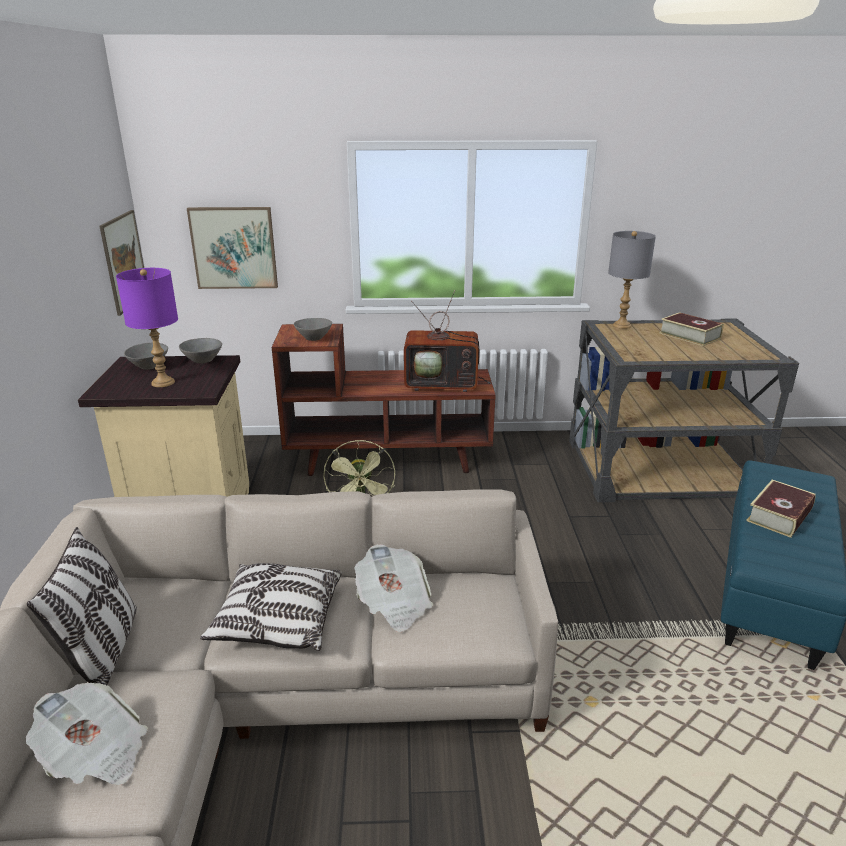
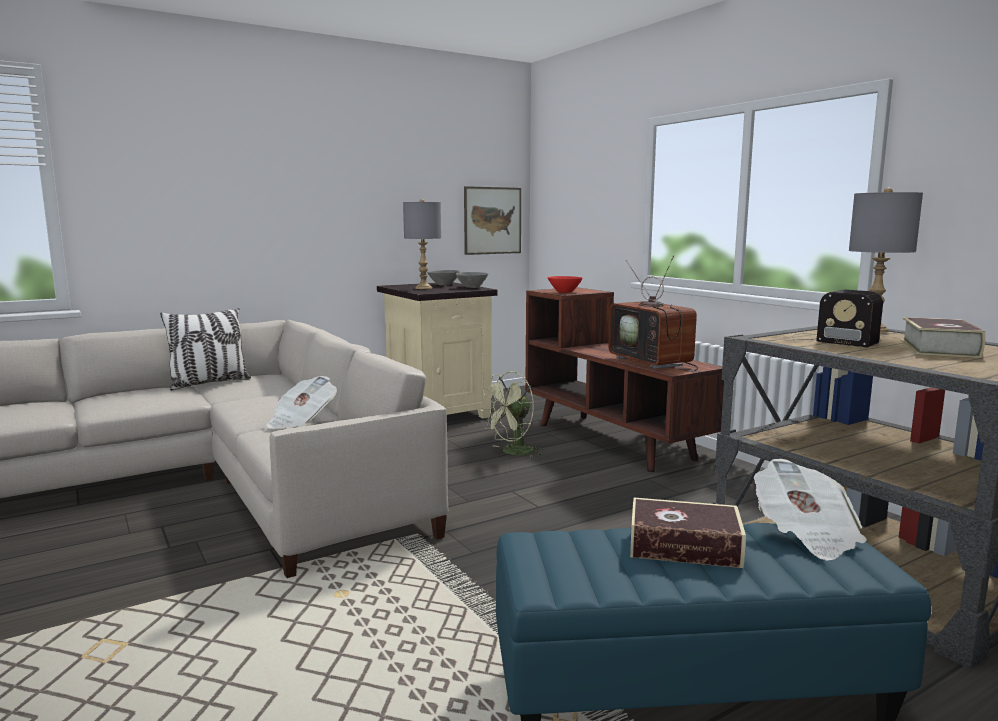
camera: 60 degrees right, 15 degrees down
newspaper [26,683,148,785] -> newspaper moved to [754,459,866,561]
purple table lamp [116,268,178,387] -> grey table lamp [403,199,441,289]
picture [187,207,278,289] -> none
pillow [200,563,342,651] -> none
grey bowl [294,318,332,341] -> red bowl [547,276,583,293]
none -> radio [791,290,883,348]

